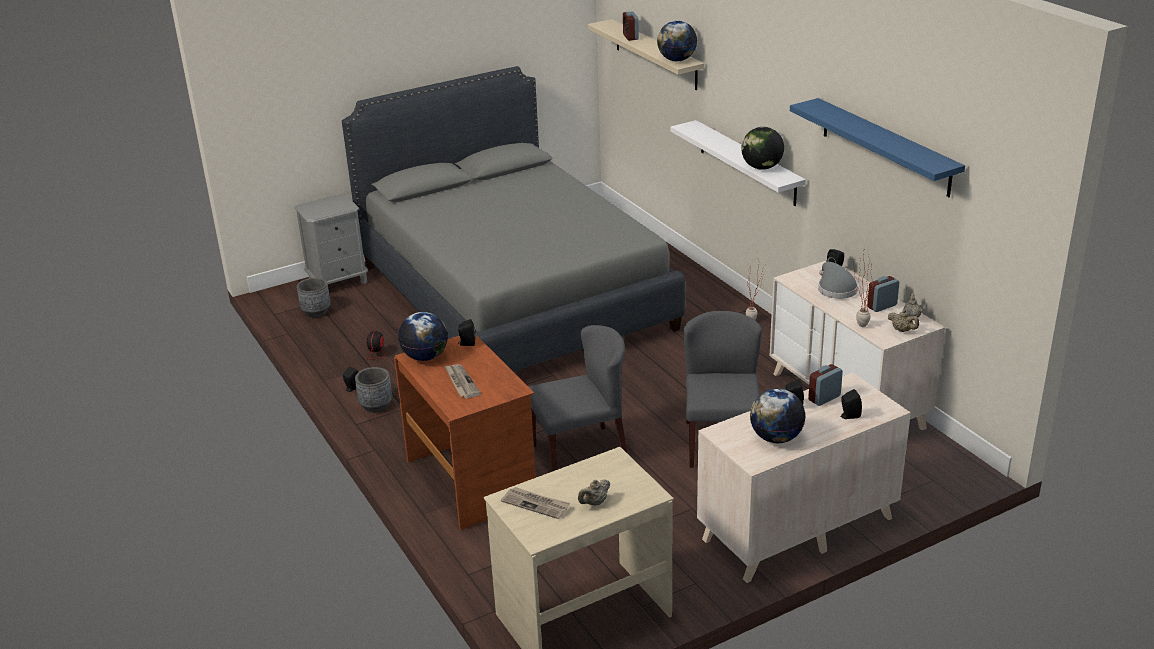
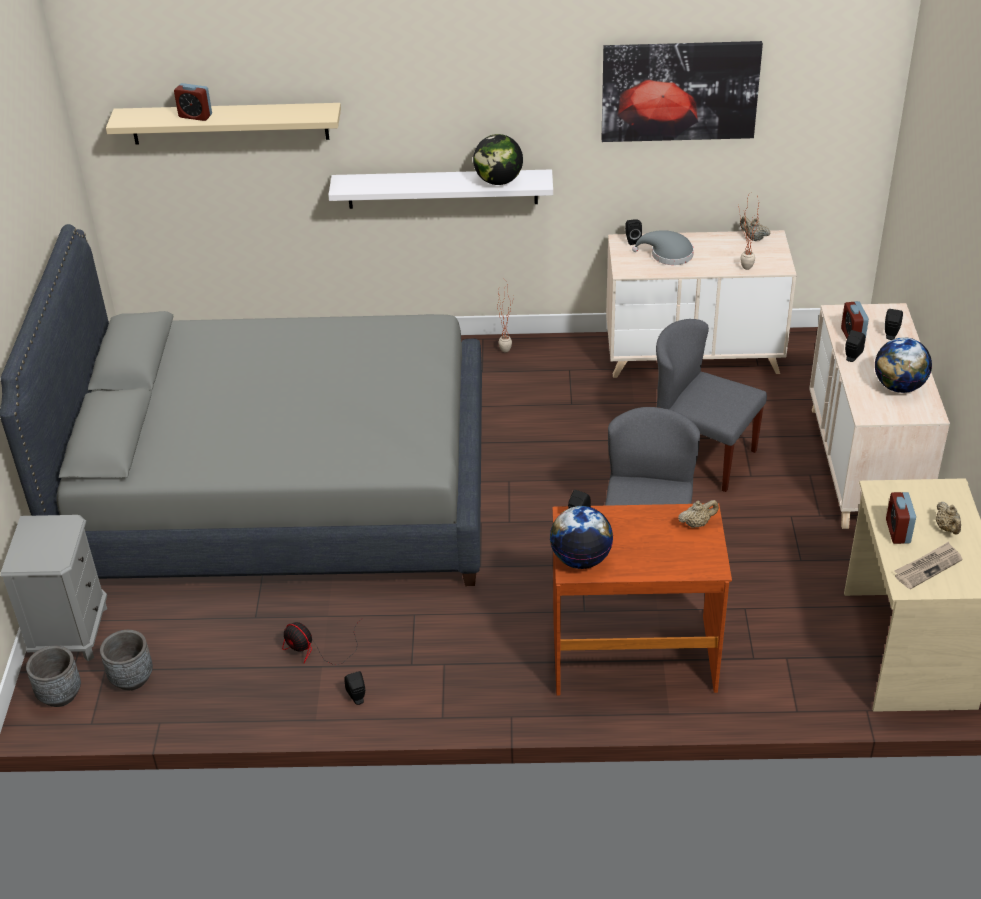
camera: 60 degrees left, 10 degrees up
grey planter [355,367,392,413] -> grey planter moved to [26,646,81,707]
newspaper [445,364,481,398] -> none
globe [657,21,697,61] -> none
blue shelf [790,98,965,197] -> picture [602,41,763,142]
alarm clock [867,276,899,312] -> alarm clock moved to [886,492,916,544]
beige teapot [887,309,919,332] -> beige teapot moved to [678,500,719,528]

